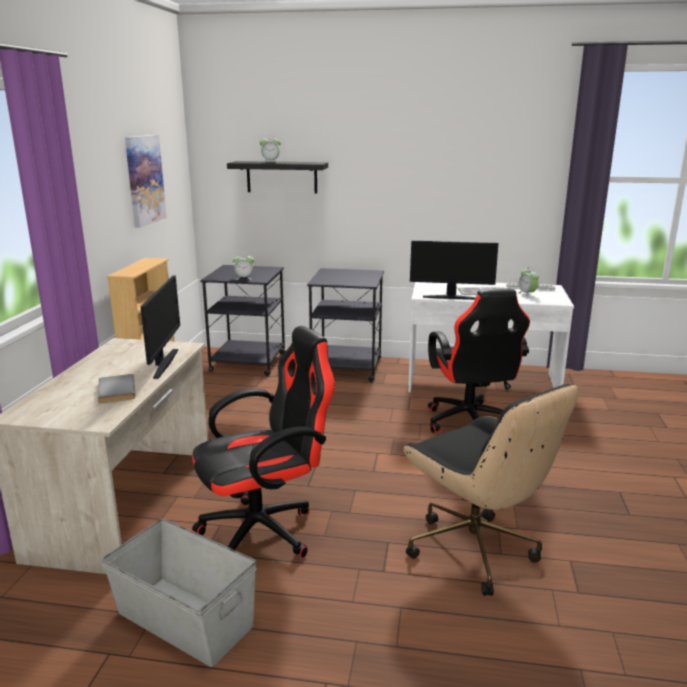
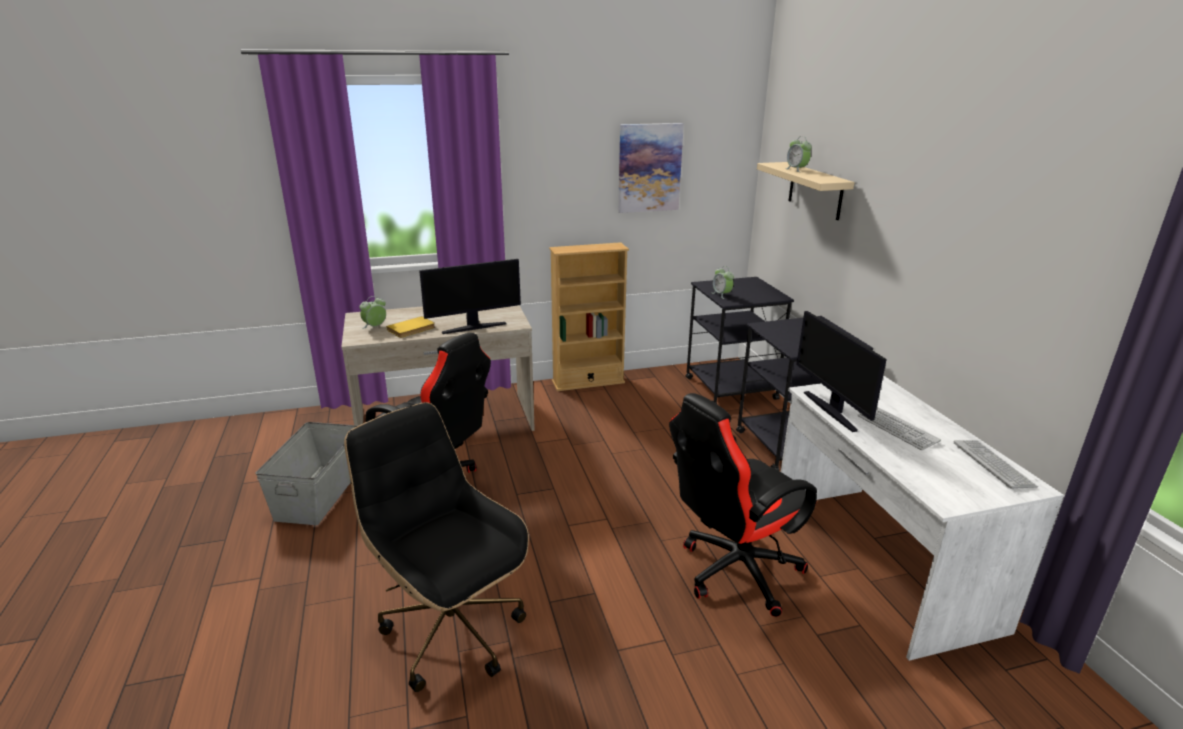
camera: 65 degrees right, 5 degrees up
grey book [98,374,136,403] -> yellow book [386,316,435,338]
black shelf [227,161,328,194] -> beige shelf [757,162,854,220]
black office chair [403,384,578,596] -> black office chair turned 105 degrees clockwise [344,402,529,692]
alarm clock [517,267,539,297] -> alarm clock moved to [360,296,386,329]

